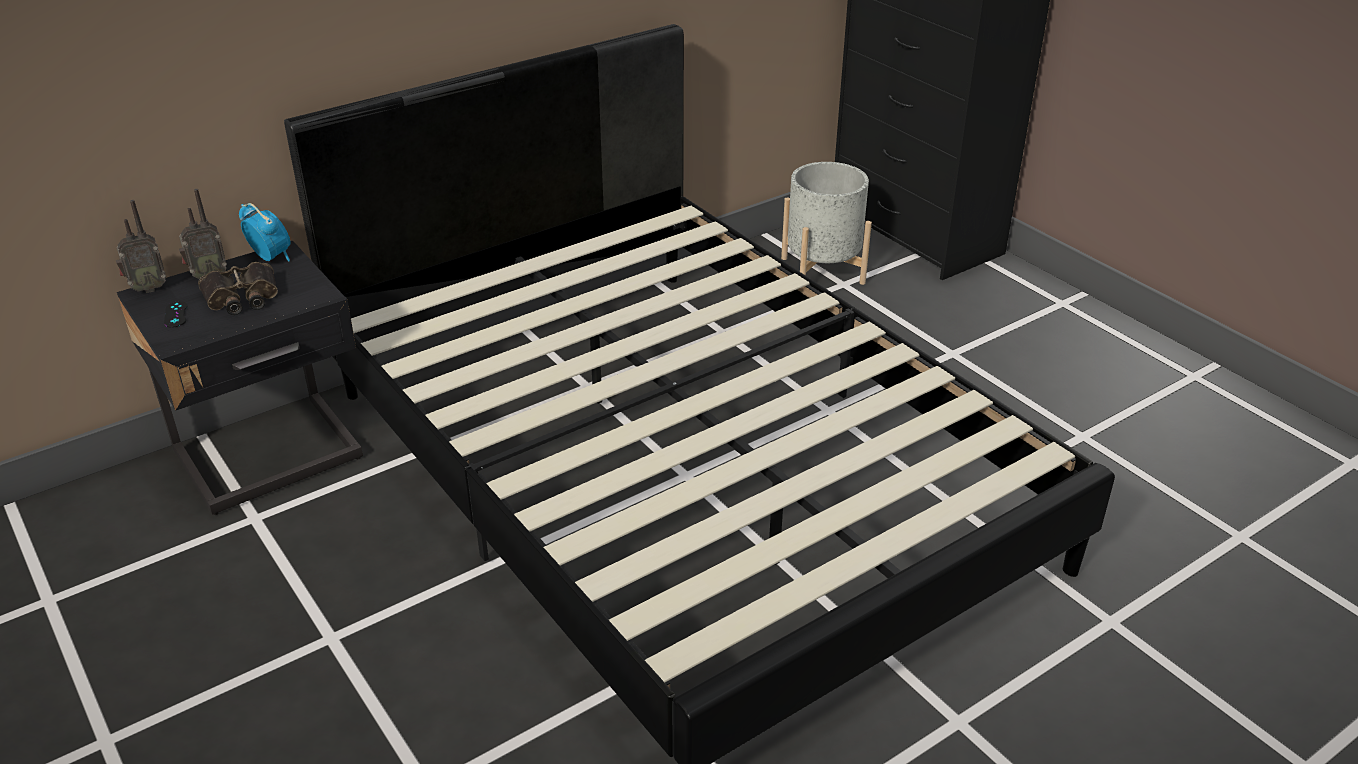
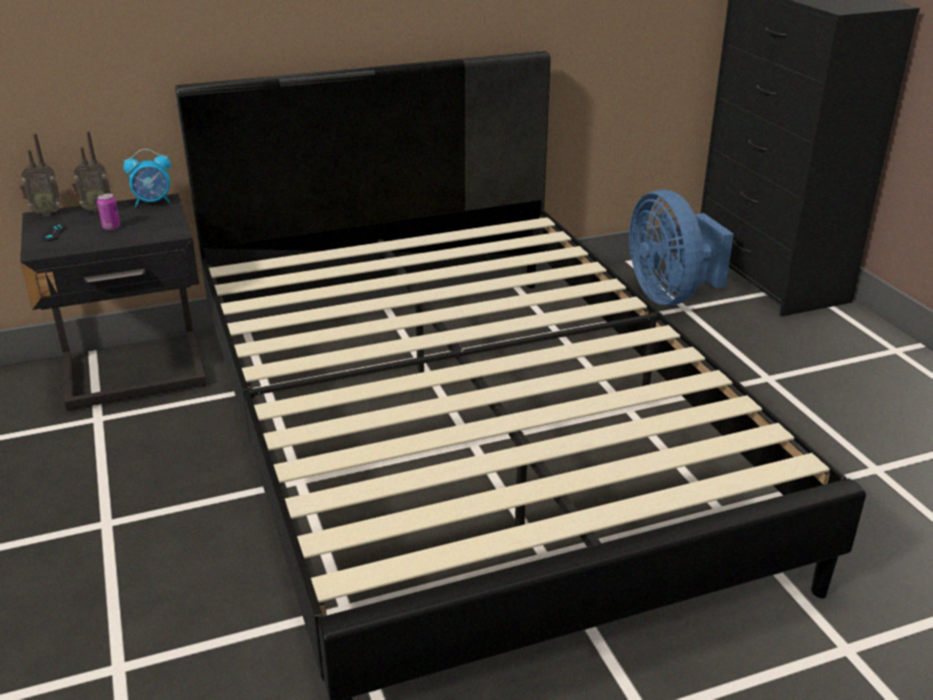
camera: 15 degrees right, 5 degrees down
binoculars [198,262,278,315] -> can [97,194,120,230]
alarm clock [239,203,290,262] -> alarm clock turned 105 degrees clockwise [123,149,171,207]
grey planter [781,162,872,285] -> blue fan [629,190,734,305]

